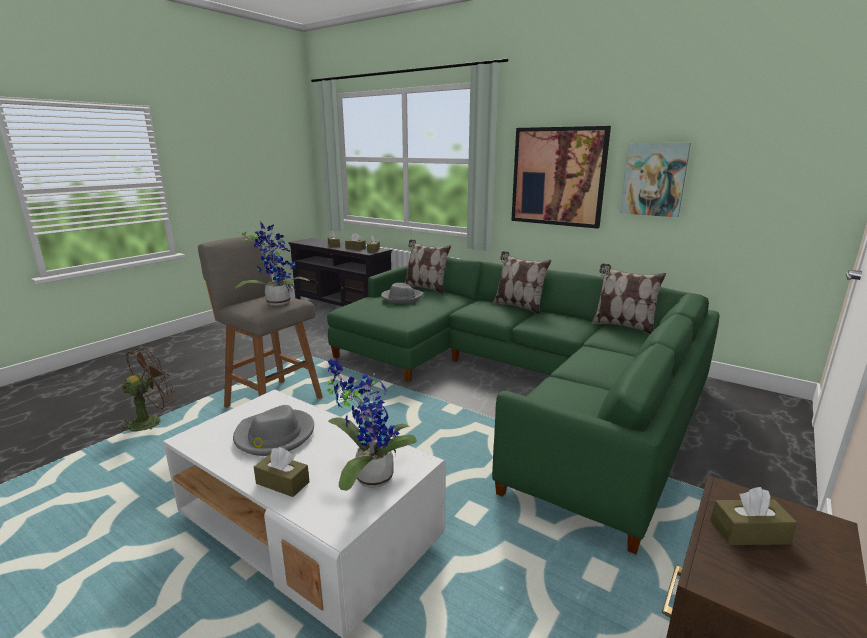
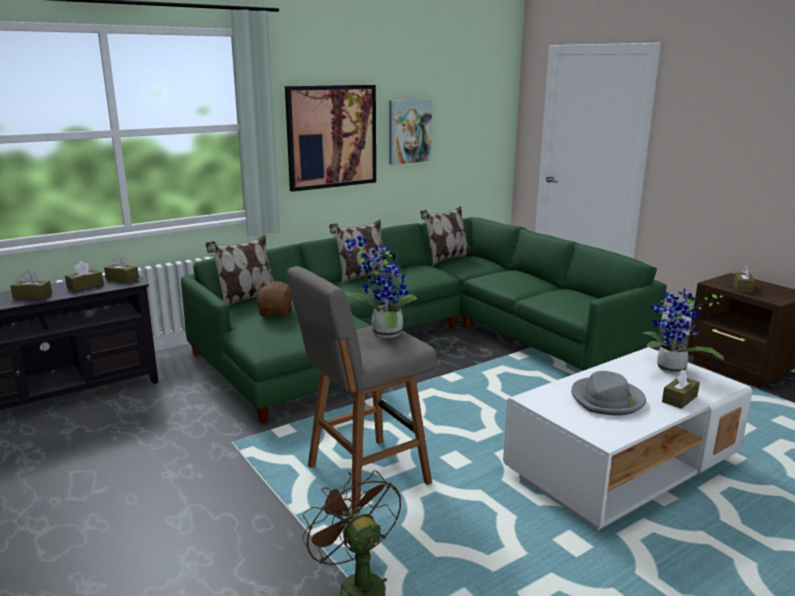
camera: 70 degrees left, 0 degrees up
grey hat [381,283,424,303] -> brown plush toy [257,281,292,317]

